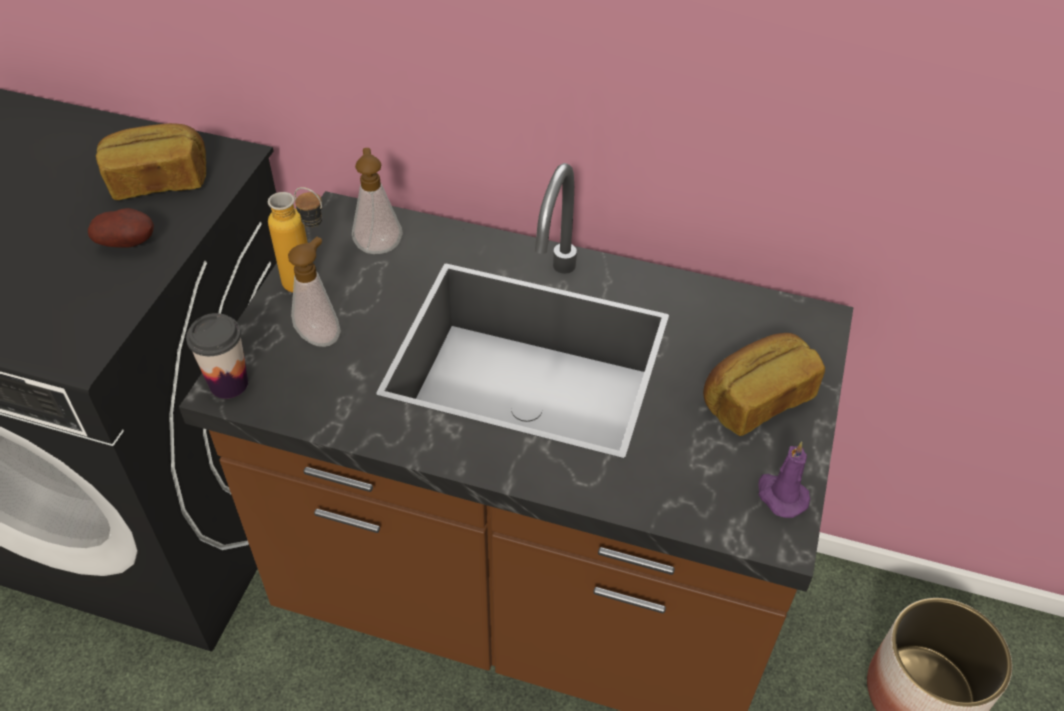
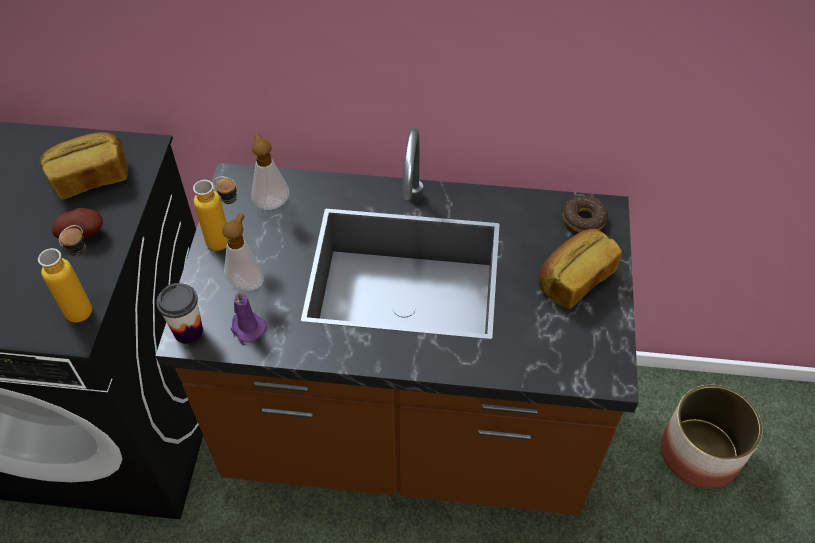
camera: 10 degrees left, 5 degrees up
purple candle [759,441,810,518] -> purple candle moved to [231,291,267,343]
none -> bottle [38,225,92,323]
none -> donut [563,195,608,233]

